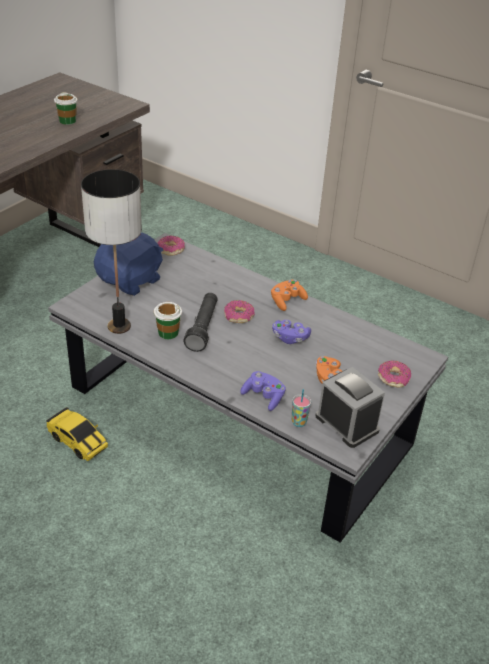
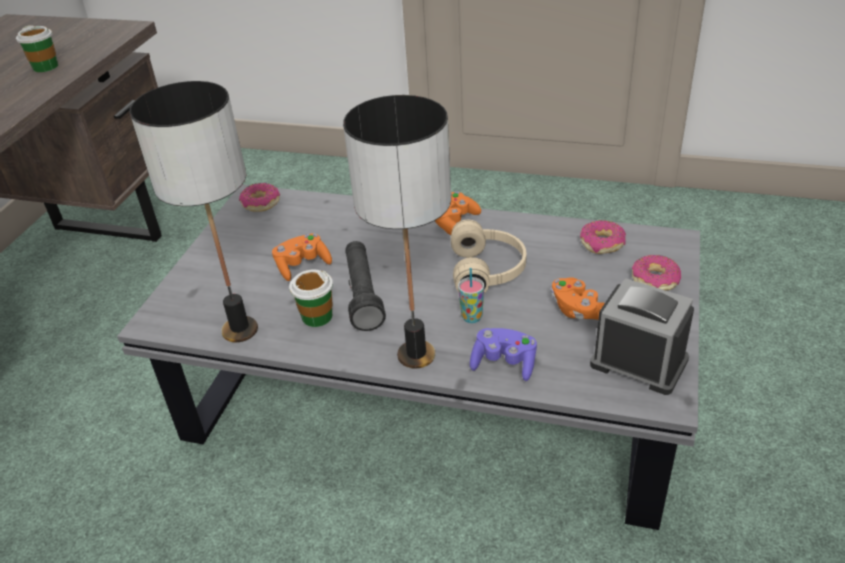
camera: 15 degrees left, 0 degrees up
toy car [46,407,108,461] -> none
blue plush toy [94,232,164,296] -> none
donut [224,300,255,323] -> donut moved to [580,220,626,254]
purple game controller [272,320,311,344] -> beige headphones [451,220,527,293]
cup [292,389,311,427] -> cup moved to [458,268,484,323]
none -> orange game controller [272,234,332,281]
none -> table lamp [343,95,451,369]

